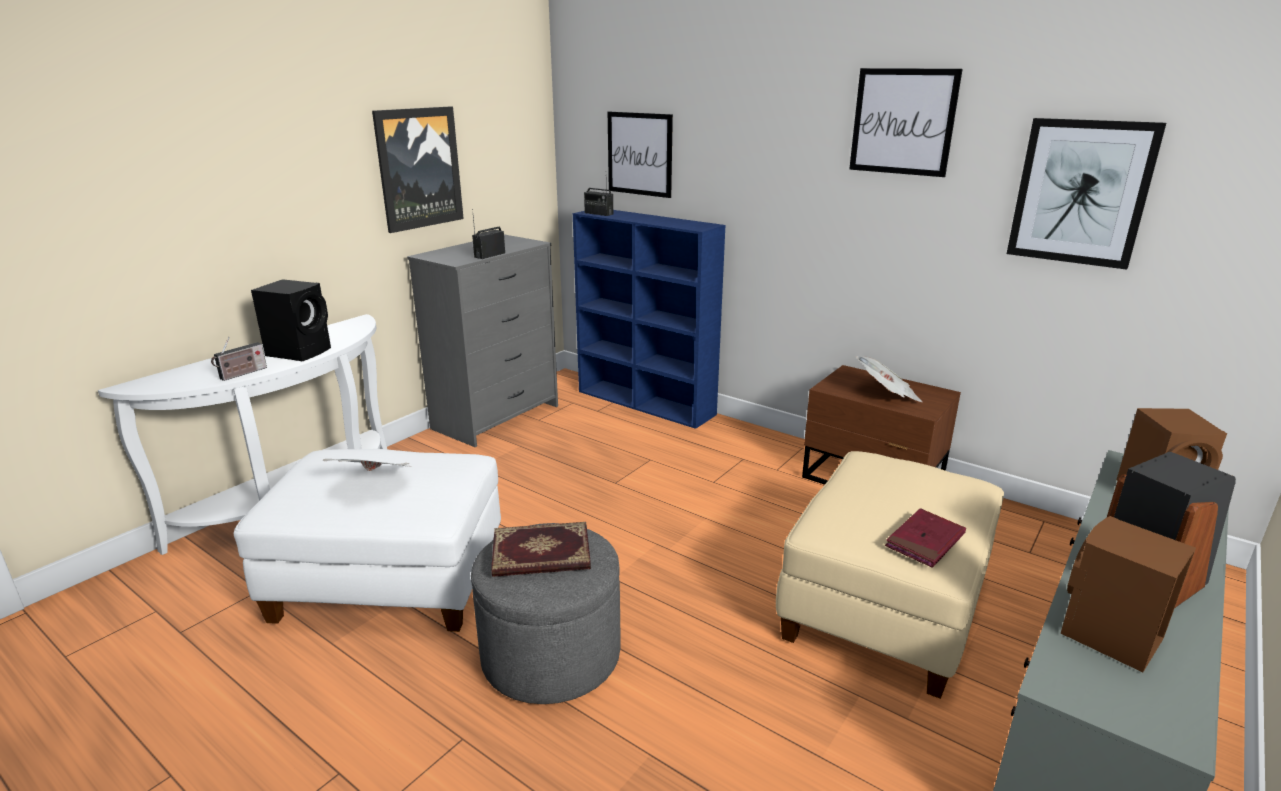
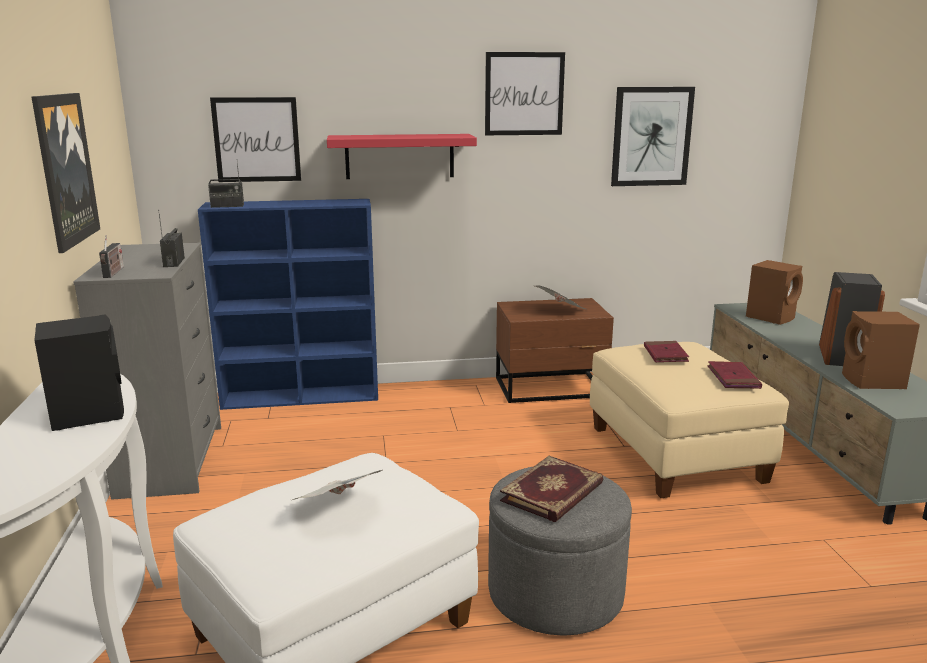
camera: 45 degrees left, 5 degrees down
radio [211,337,267,381] -> radio moved to [99,235,124,278]
none -> red shelf [327,134,477,179]
none -> red book [644,341,689,362]

